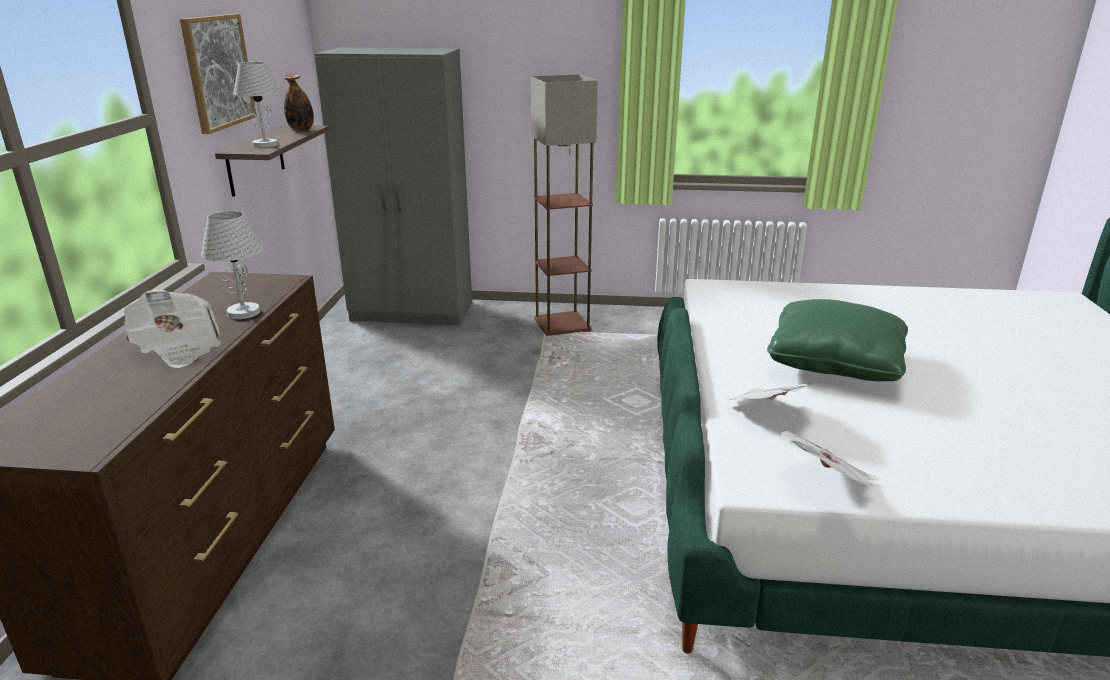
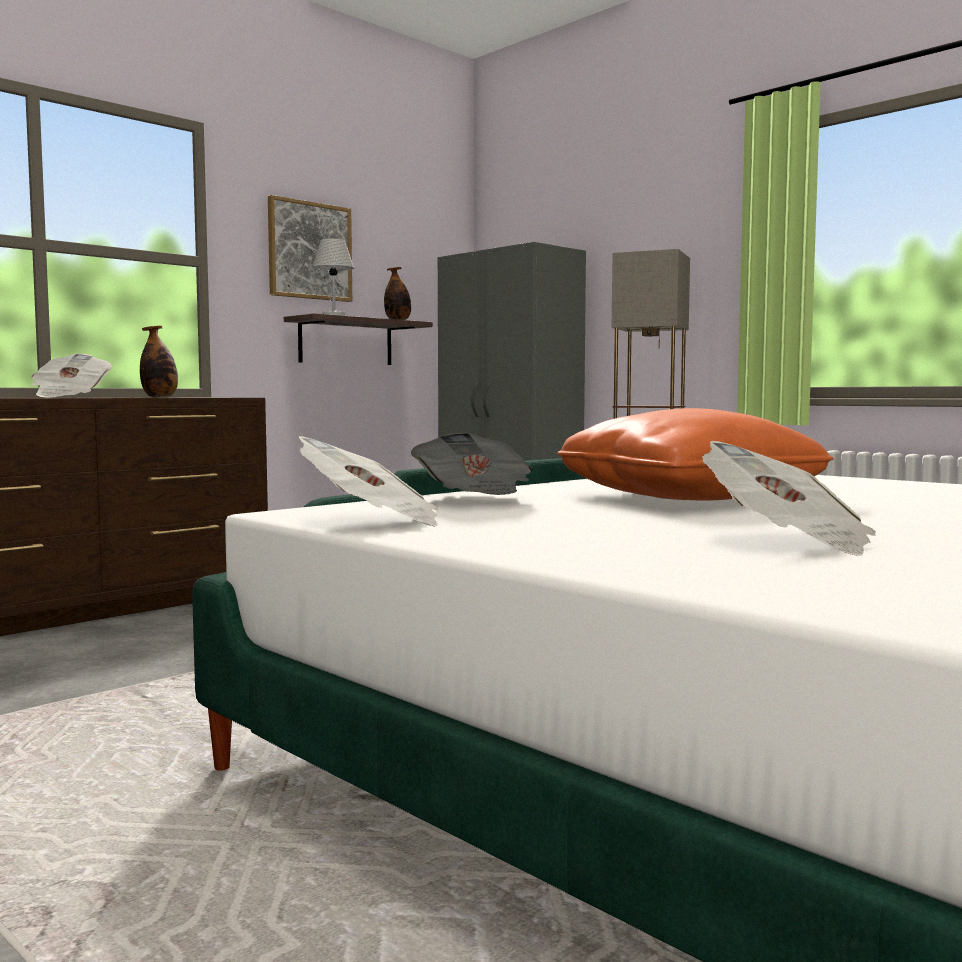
camera: 40 degrees right, 20 degrees down
white table lamp [201,211,263,319] -> bottle [140,326,178,397]
green pillow [767,299,908,381] -> orange pillow [557,408,833,501]
none -> newspaper [702,441,876,556]

